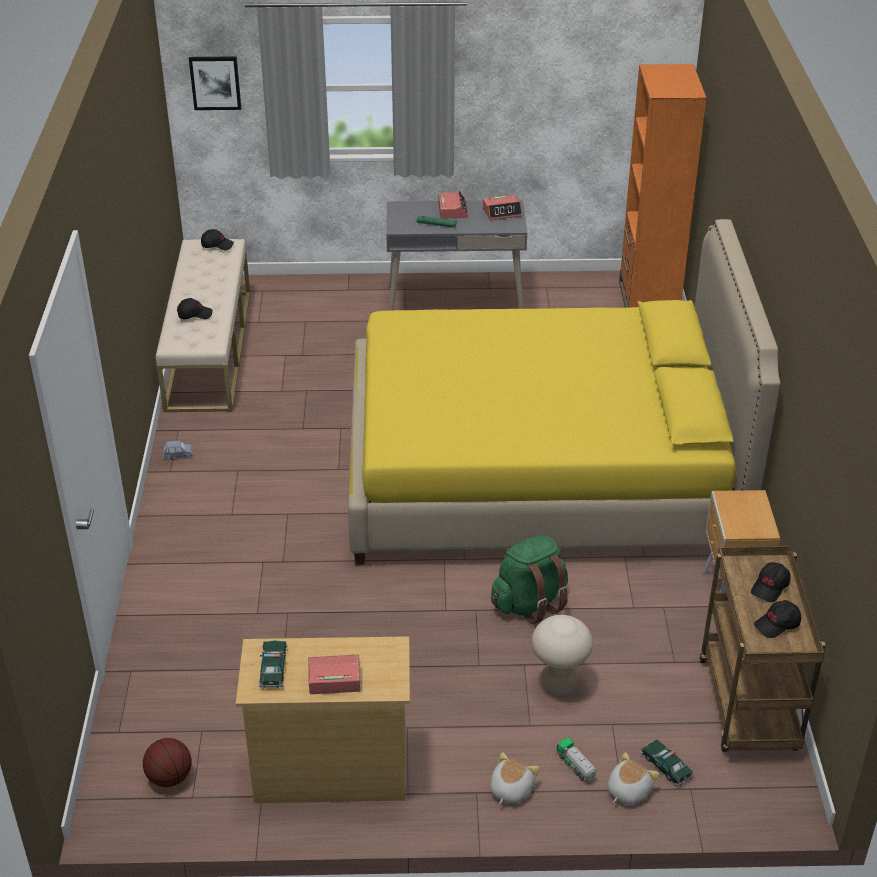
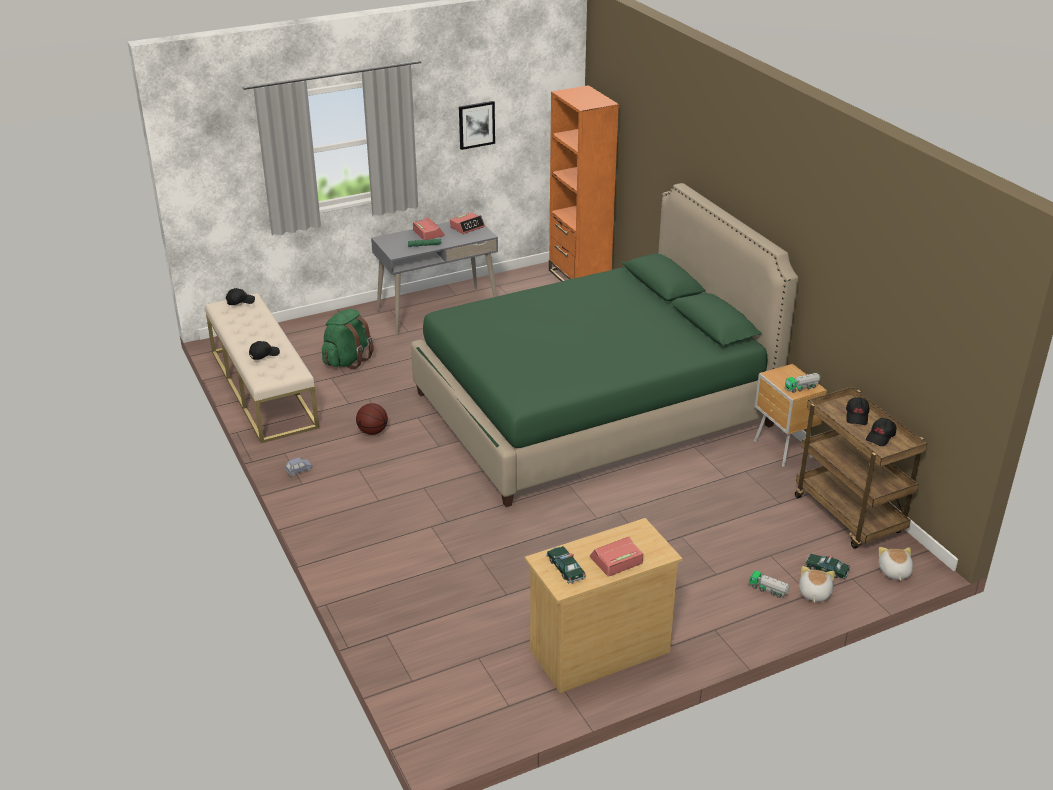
camera: 25 degrees left, 5 degrees down
basketball [143,738,192,787] -> basketball moved to [356,403,388,435]
picture [189,56,241,110] -> picture moved to [459,101,495,150]
yellow bed [348,219,780,565] -> green bed [411,183,798,507]
plush toy [490,752,539,804] -> plush toy moved to [879,547,913,581]
green backpack [491,535,568,624] -> green backpack moved to [322,309,374,369]
beige stool [532,615,593,696] -> none
none -> toy truck [785,373,820,393]

